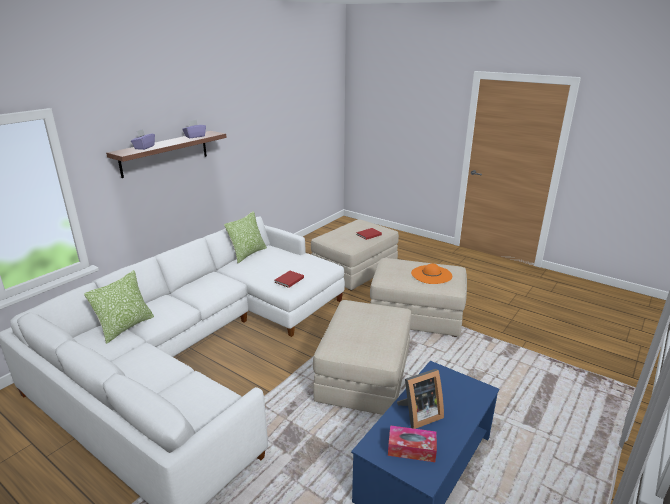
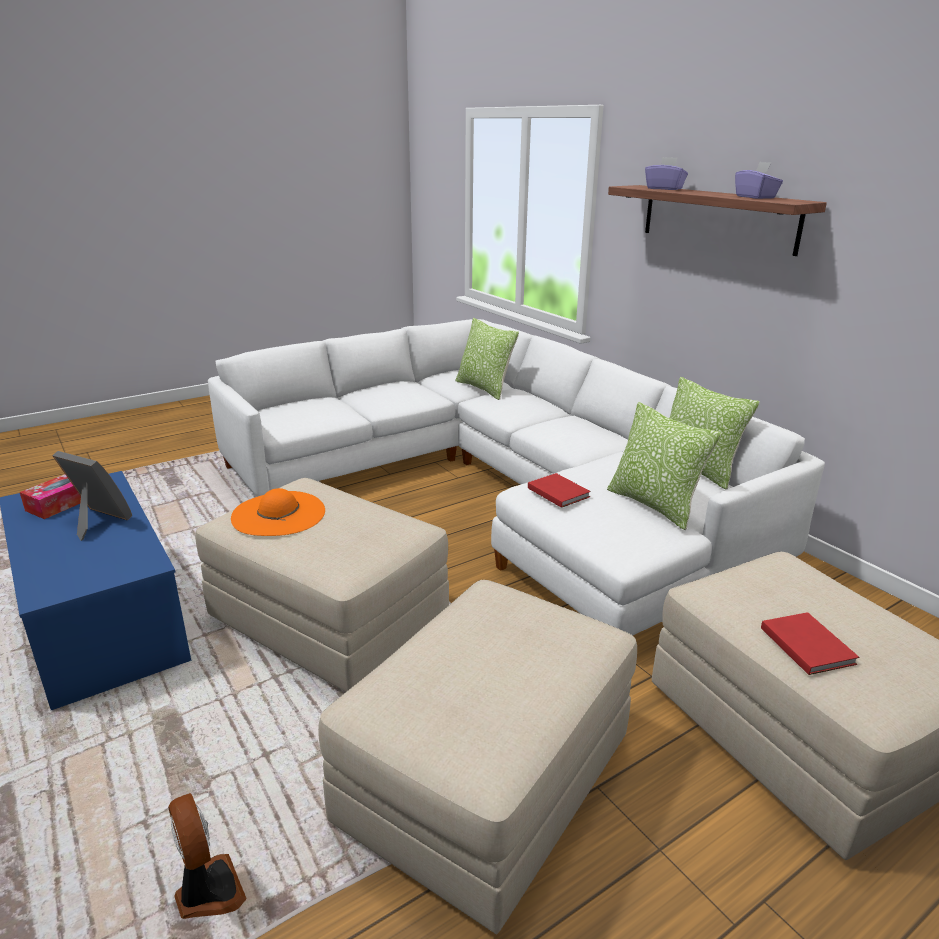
camera: 110 degrees right, 0 degrees up
picture frame [397,369,444,429] -> picture frame turned 120 degrees clockwise [52,451,132,541]
orange hat [411,263,452,284] -> orange hat moved to [231,488,325,536]
none -> fan [168,793,247,919]
none -> pillow [607,402,721,530]

